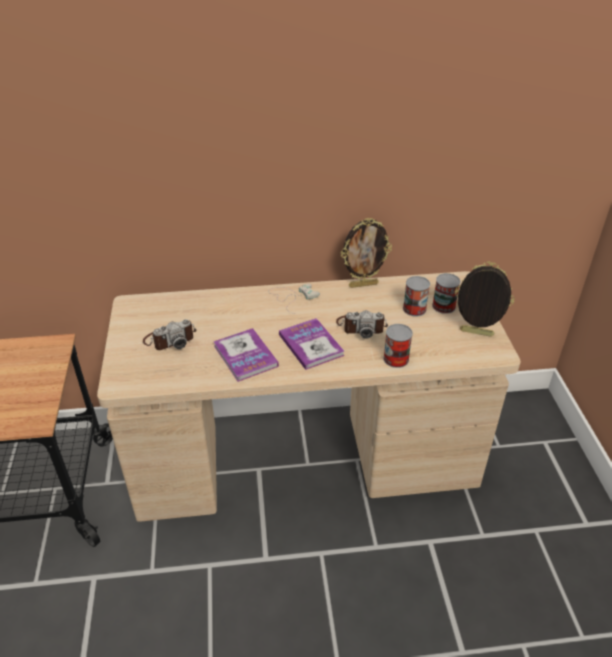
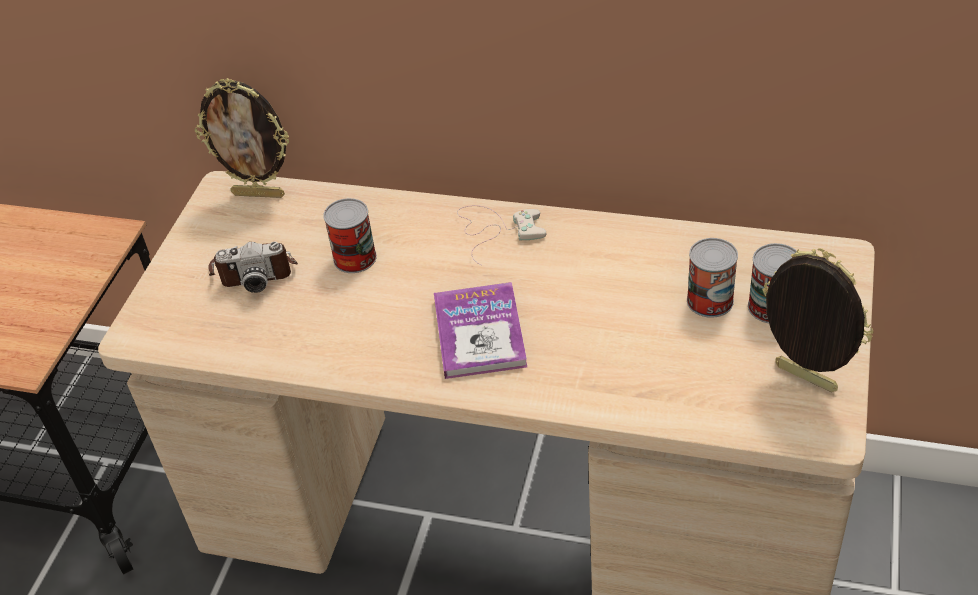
camera: 25 degrees right, 5 degrees up
book [214,328,279,382] -> none
camera [336,310,388,339] -> none
picture frame [341,218,392,288] -> picture frame moved to [194,78,289,198]
can [383,324,413,368] -> can moved to [323,198,377,273]

